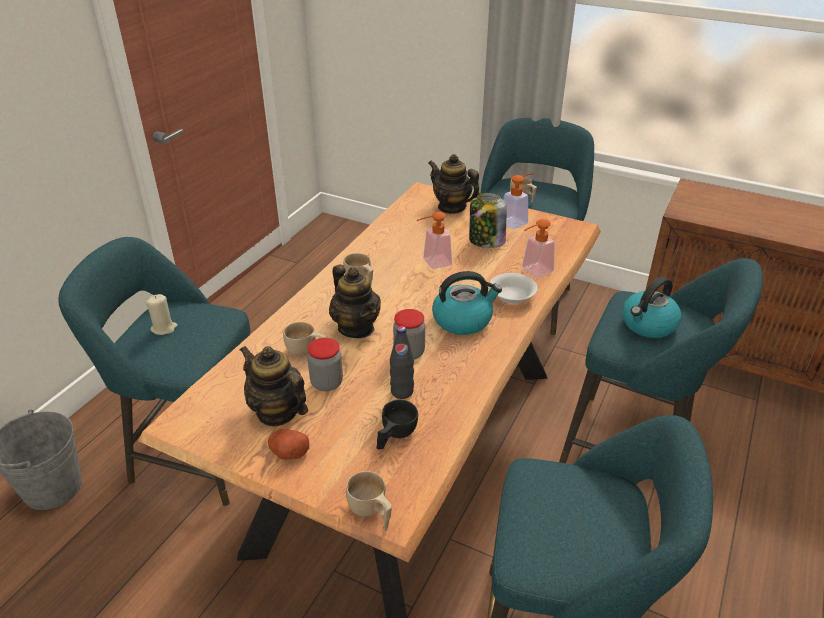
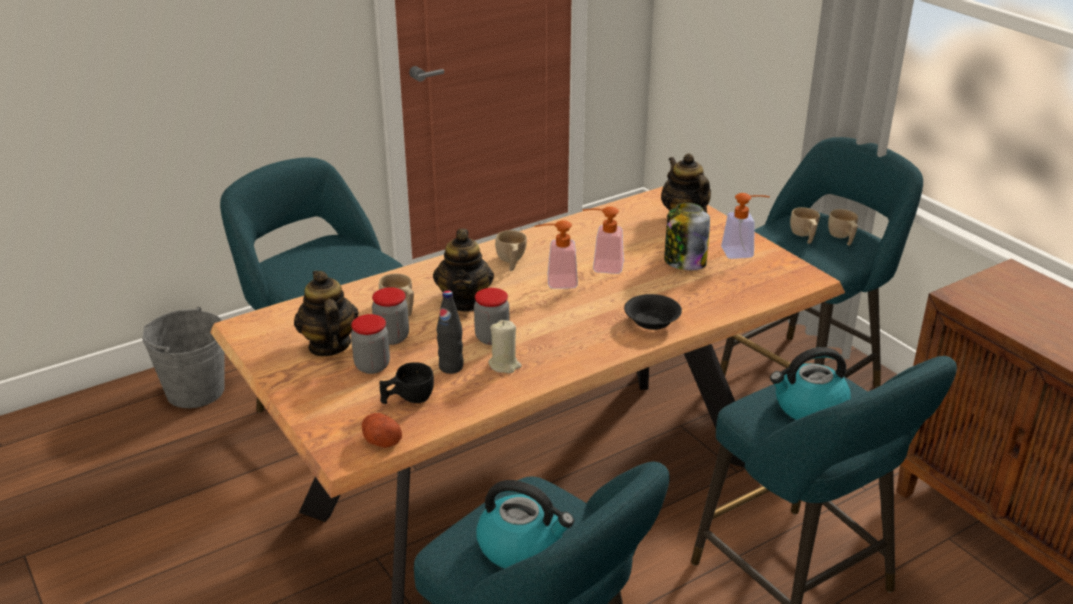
camera: 30 degrees right, 5 degrees down
beige candle [146,294,178,335] -> beige candle moved to [488,320,522,373]
potato [268,429,309,460] -> potato moved to [362,413,402,448]
beige cup [346,471,392,531] -> beige cup moved to [828,209,858,246]
kettle [432,271,502,335] -> kettle moved to [476,480,574,568]
white bowl [490,273,537,304] -> black bowl [624,294,682,330]
soap dispenser [522,219,555,278] -> soap dispenser moved to [535,220,578,289]
none -> jar [351,314,390,374]

